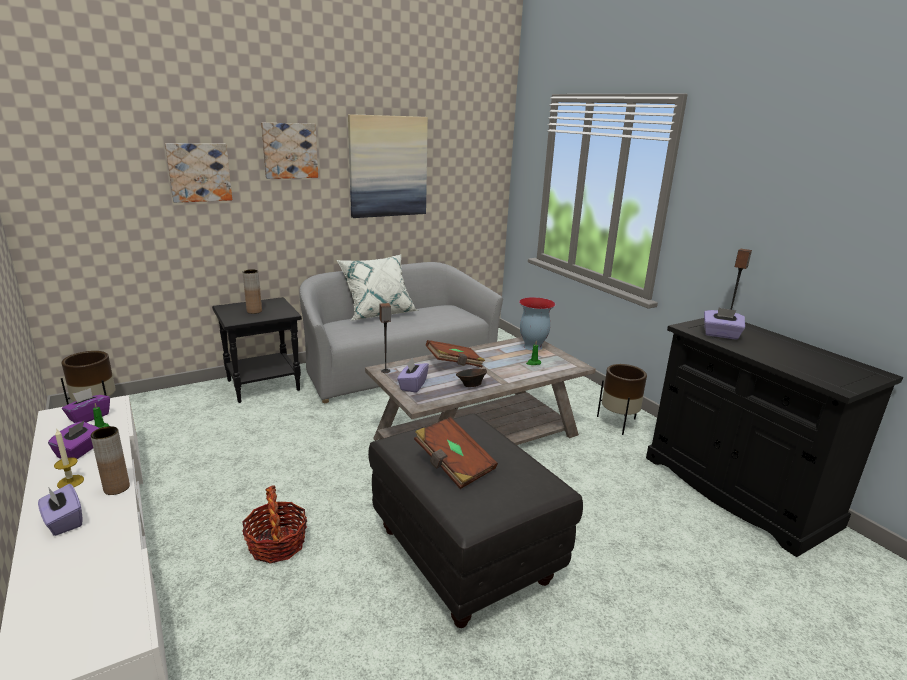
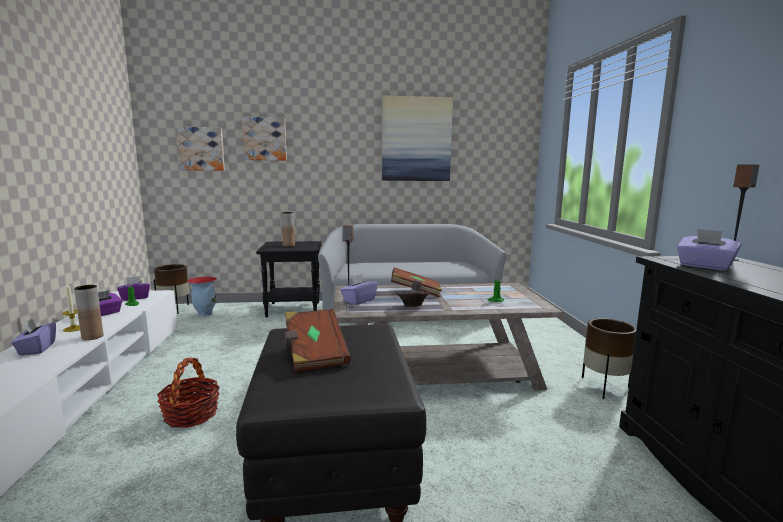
camera: 25 degrees right, 10 degrees down
picture [261,123,318,179] -> picture moved to [177,127,225,170]
white pillow [337,255,419,320] -> none
vase [519,297,556,351] -> vase moved to [187,276,217,317]

